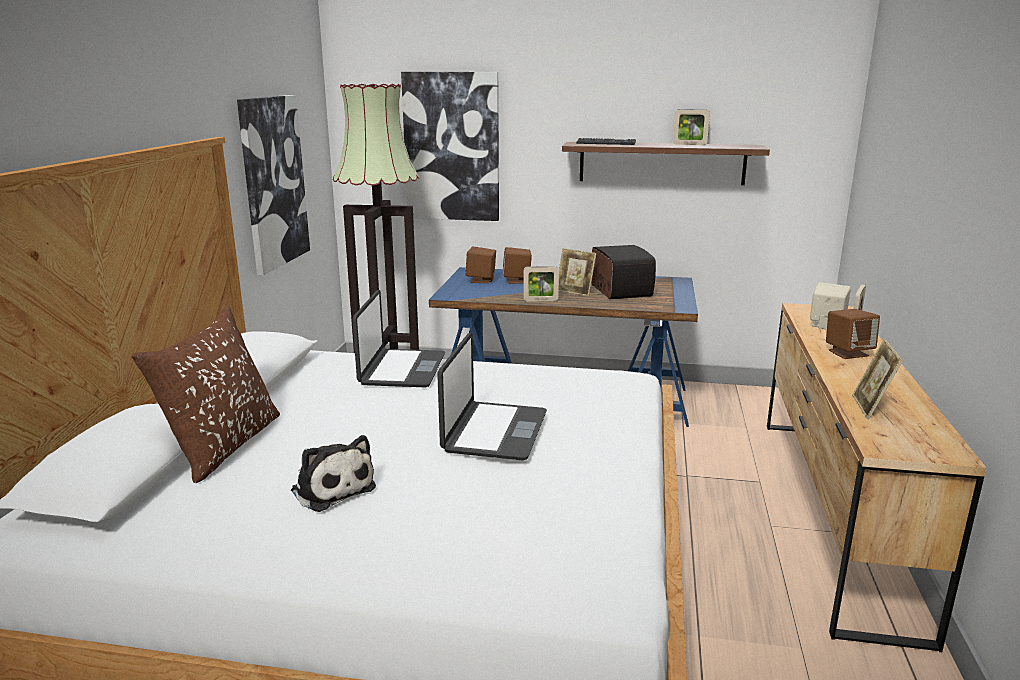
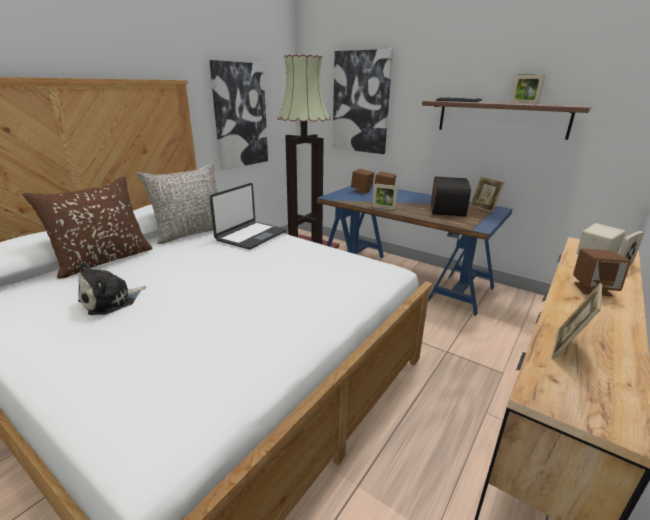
camera: 25 degrees right, 5 degrees up
plush toy [291,435,376,512] -> plush toy turned 60 degrees clockwise [78,261,146,315]
laptop [437,333,547,460] -> none
picture frame [559,248,597,296] -> picture frame moved to [470,177,505,212]
none -> grey pillow [137,163,218,244]

